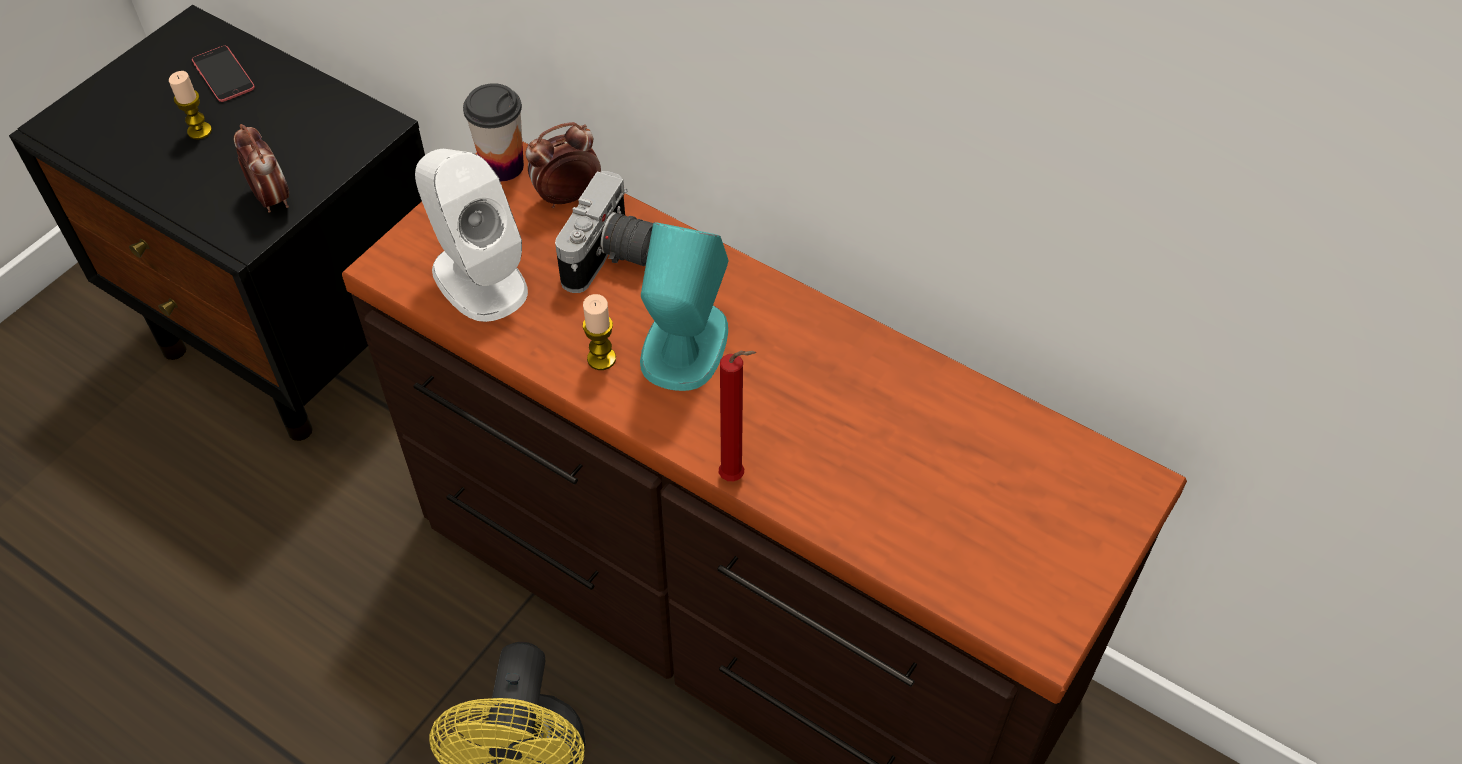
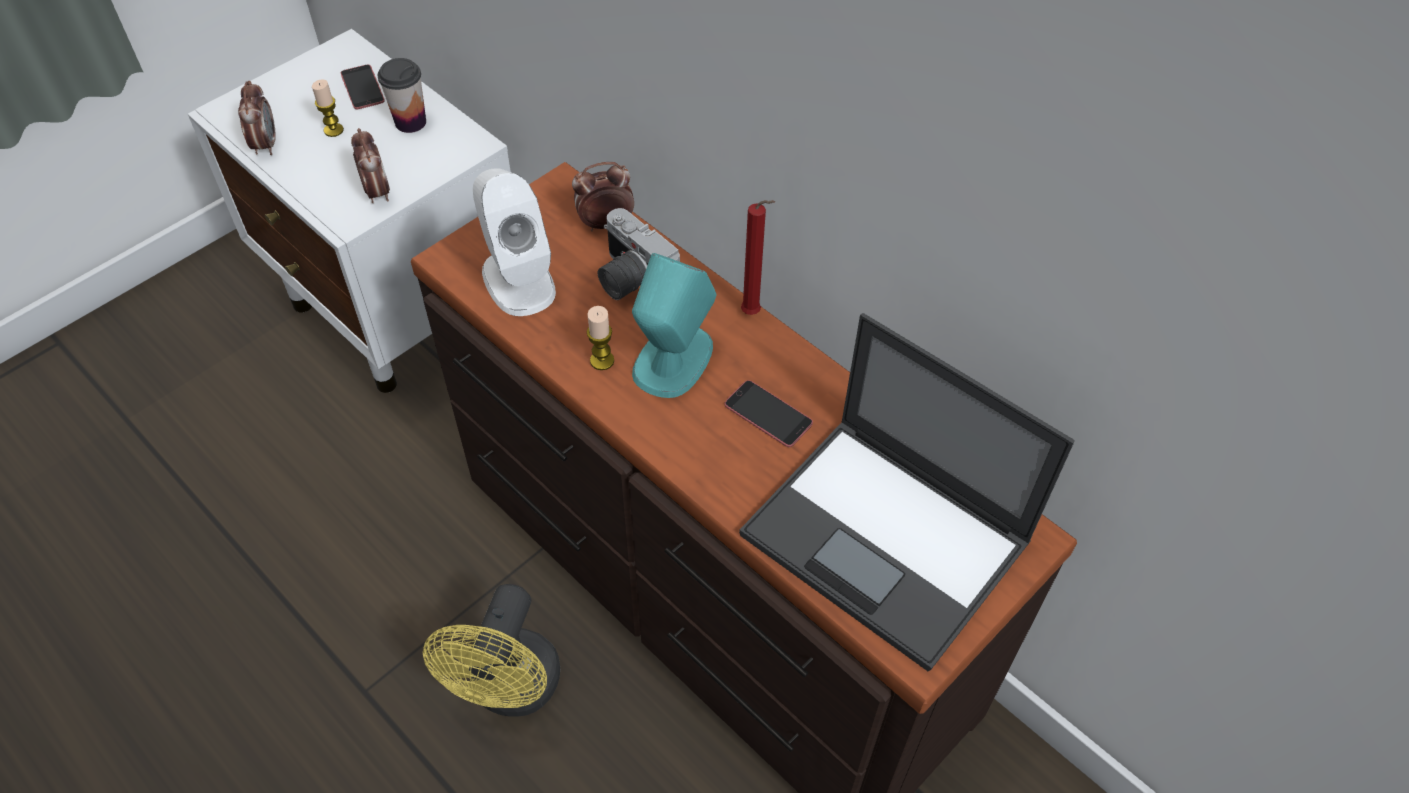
camera: 10 degrees right, 0 degrees up
black nightstand [9,5,425,441] -> white nightstand [188,29,511,393]
cup [463,83,524,181] -> cup moved to [378,58,426,133]
camera [555,171,653,293] -> camera turned 105 degrees clockwise [598,208,680,300]
red candle [719,350,756,481] -> red candle moved to [741,200,775,315]
none -> alarm clock [238,81,276,155]
none -> phone [725,380,813,447]
none -> laptop [739,313,1075,671]

